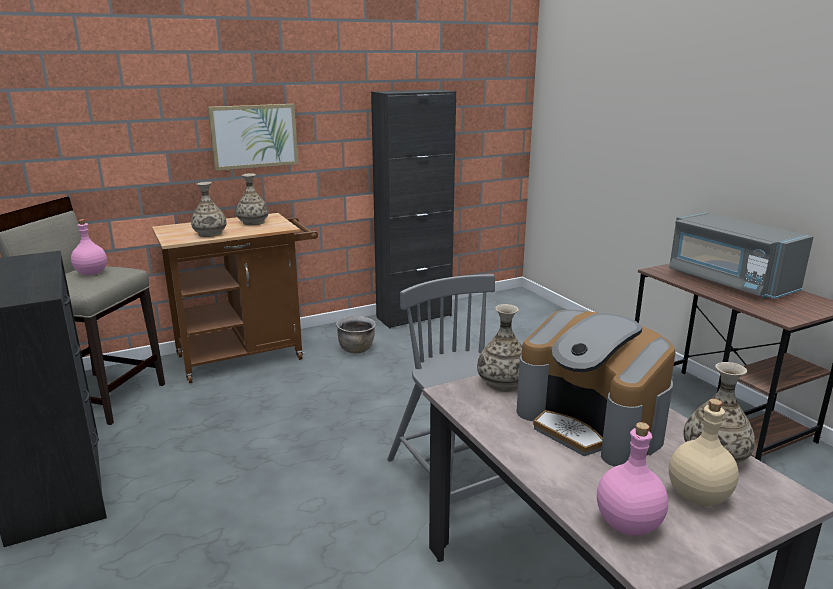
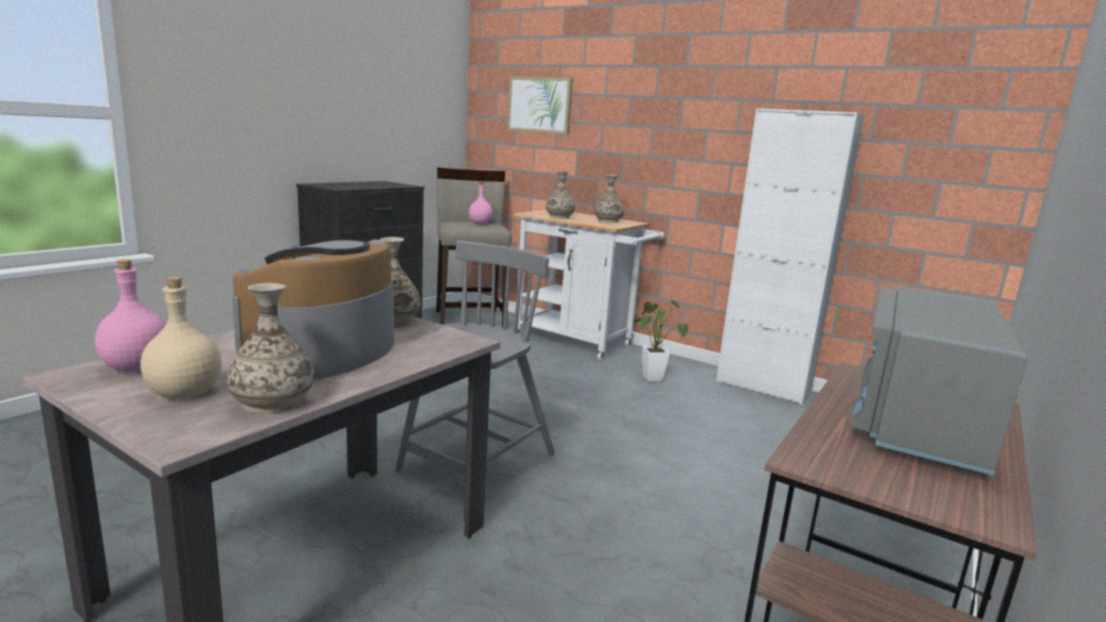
camera: 60 degrees right, 5 degrees down
brown cart [152,213,318,383] -> white cart [514,210,664,361]
picture [208,104,298,171] -> picture moved to [507,77,573,135]
brown cooking pot [336,316,376,353] -> potted plant [633,299,688,381]
black cabinet [371,89,456,329] -> white cabinet [716,108,864,405]

